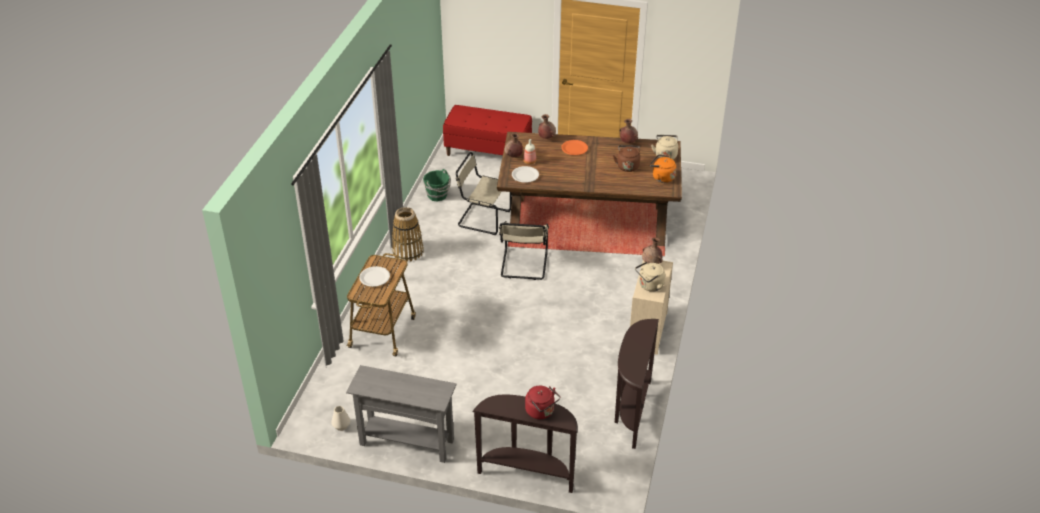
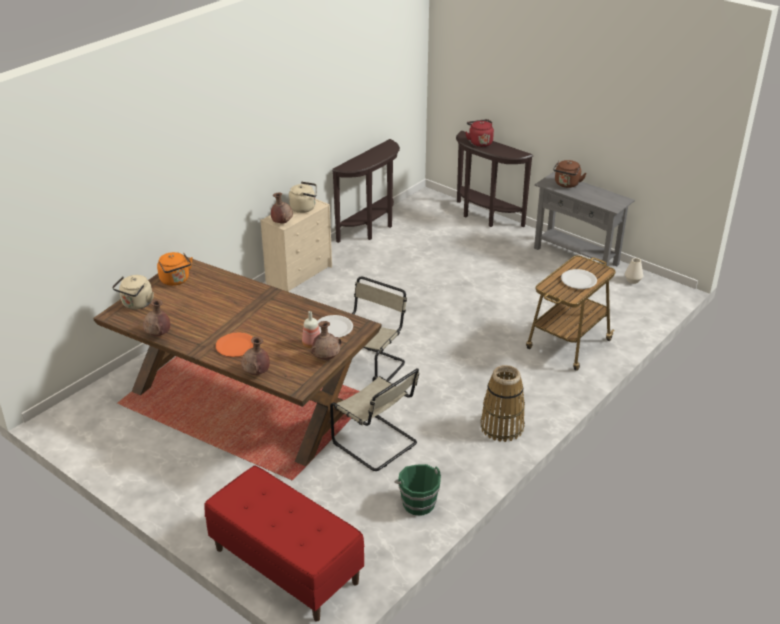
camera: 155 degrees left, 5 degrees down
brown kettle [613,145,640,172] -> brown kettle moved to [553,160,586,188]

